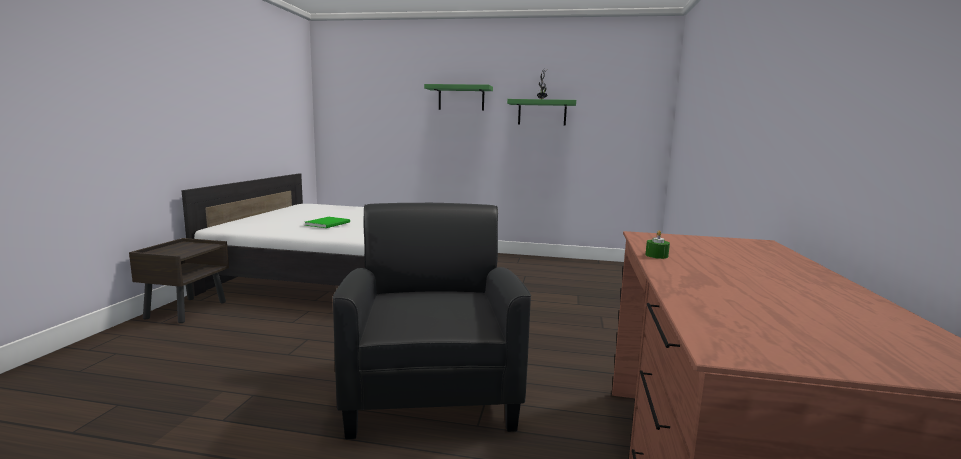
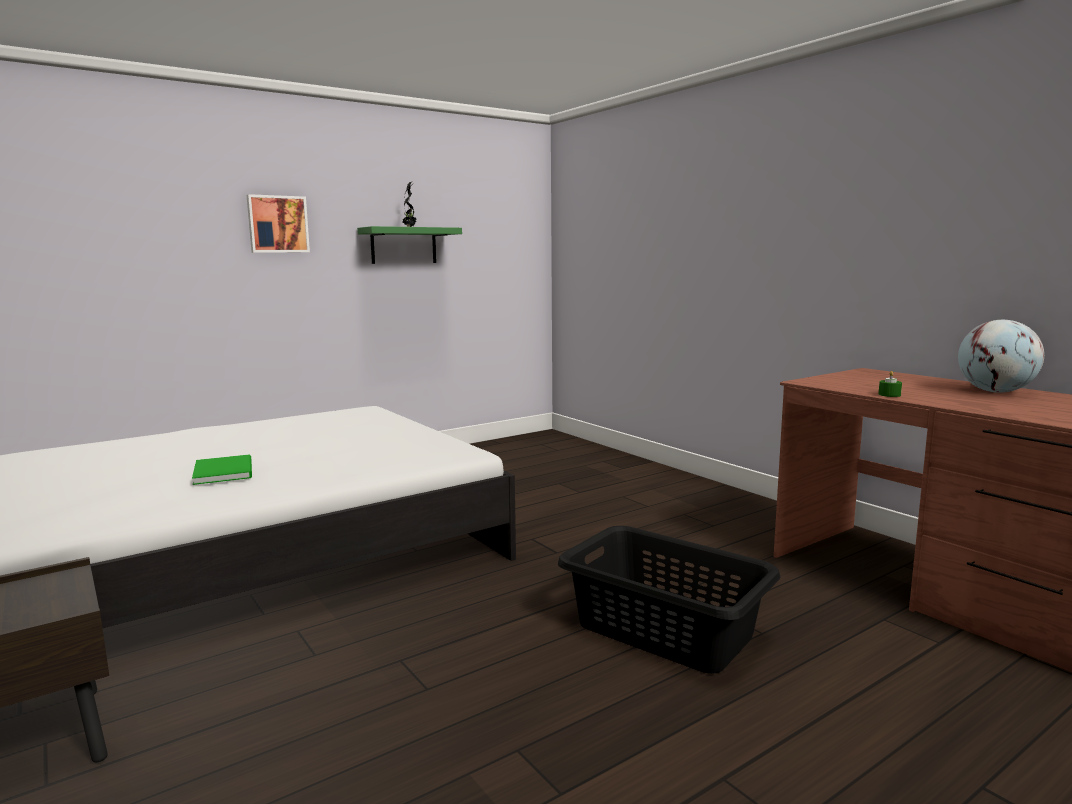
camera: 45 degrees left, 0 degrees up
black armchair [332,203,531,439] -> black laundry basket [558,526,780,674]
green shelf [424,84,493,111] -> picture [247,194,310,253]
none -> globe [958,320,1044,393]

